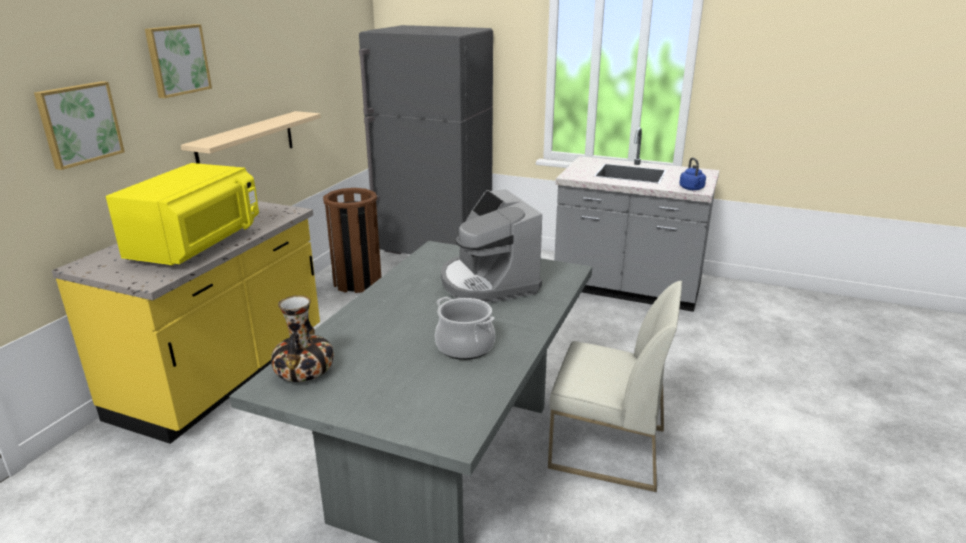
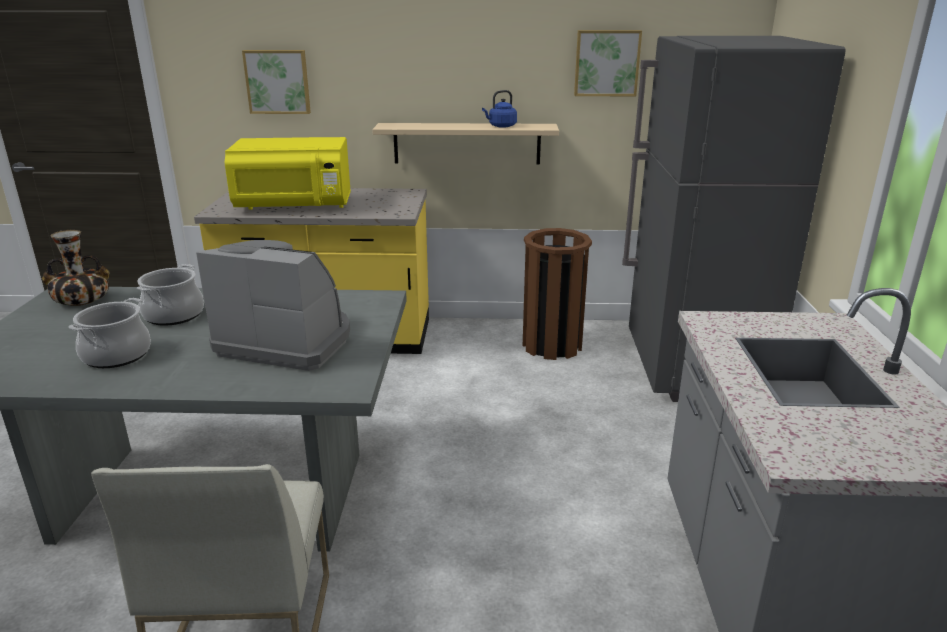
camera: 70 degrees right, 0 degrees up
picture [145,24,212,98] -> picture moved to [574,30,642,96]
coffee machine [441,189,542,303] -> coffee machine turned 60 degrees clockwise [196,240,350,371]
blue kettle [679,158,706,190] -> blue kettle moved to [482,90,517,128]
none -> cooking pot [137,264,204,326]

